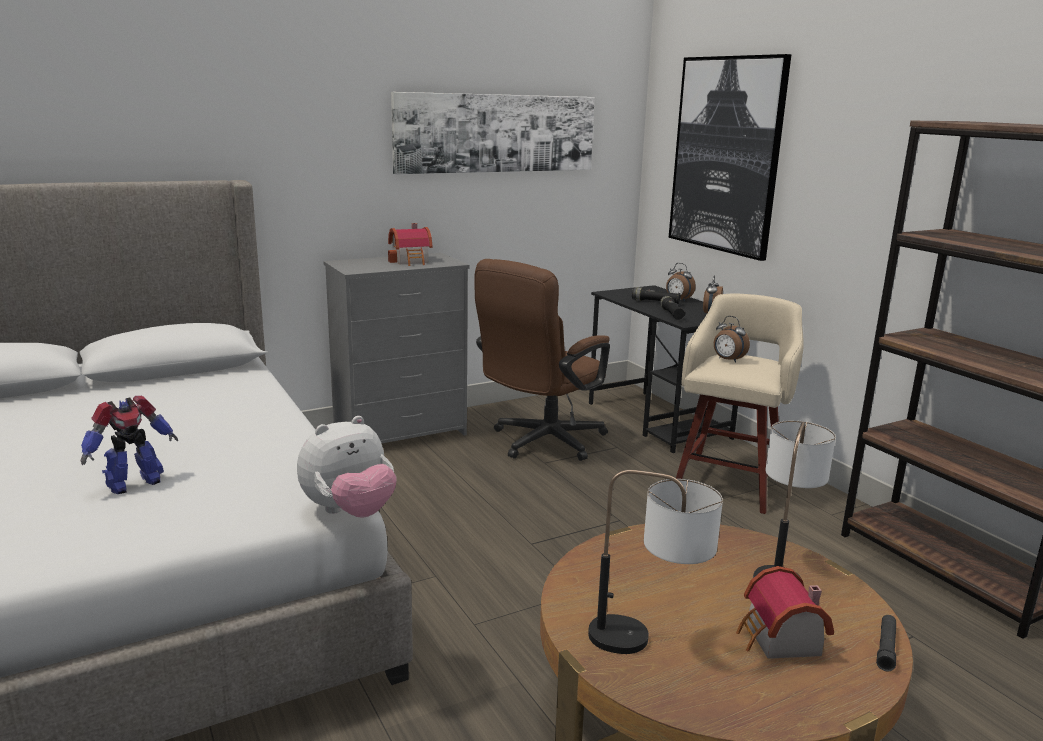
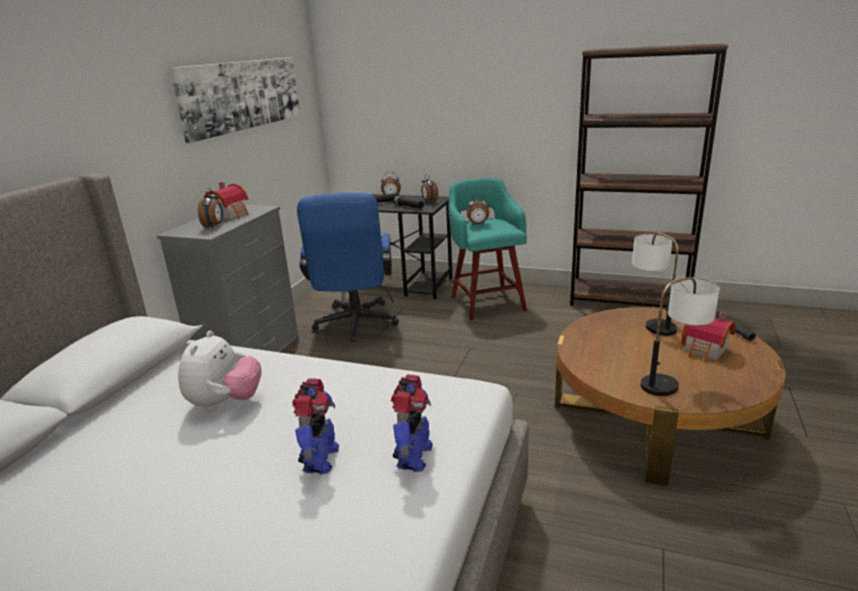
camera: 40 degrees left, 5 degrees up
plush toy [297,416,397,518] -> plush toy moved to [178,331,261,411]
brown office chair [474,259,610,461] -> blue office chair [297,193,399,342]
picture [669,54,792,261] -> none
beige stool [676,294,803,514] -> turquoise stool [448,178,527,321]
none -> alarm clock [198,188,223,229]
none -> toy robot [391,375,433,472]

